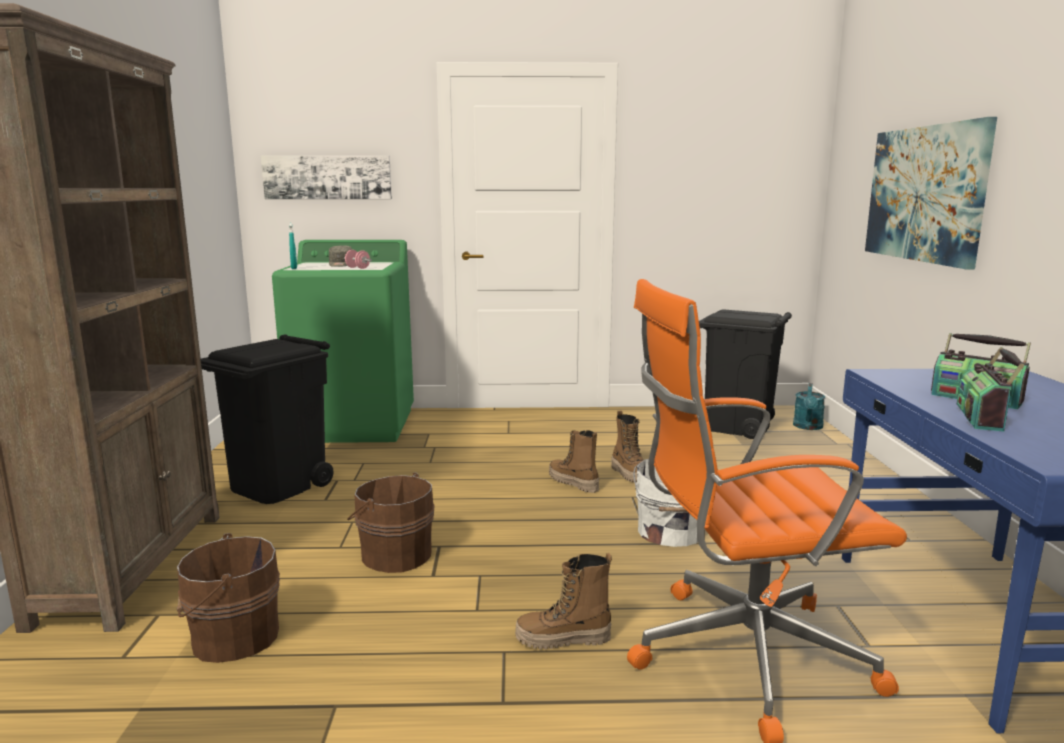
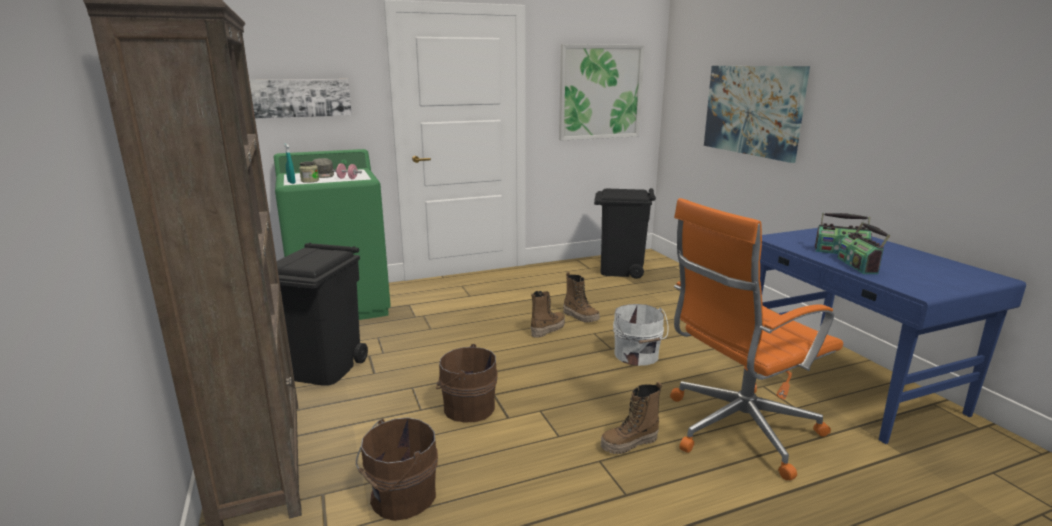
camera: 20 degrees left, 5 degrees up
boot [549,430,599,493] -> boot turned 105 degrees clockwise [531,291,565,338]
turquoise watering can [793,383,825,430] -> none
none -> jar [299,161,319,183]
none -> picture [559,44,645,141]

